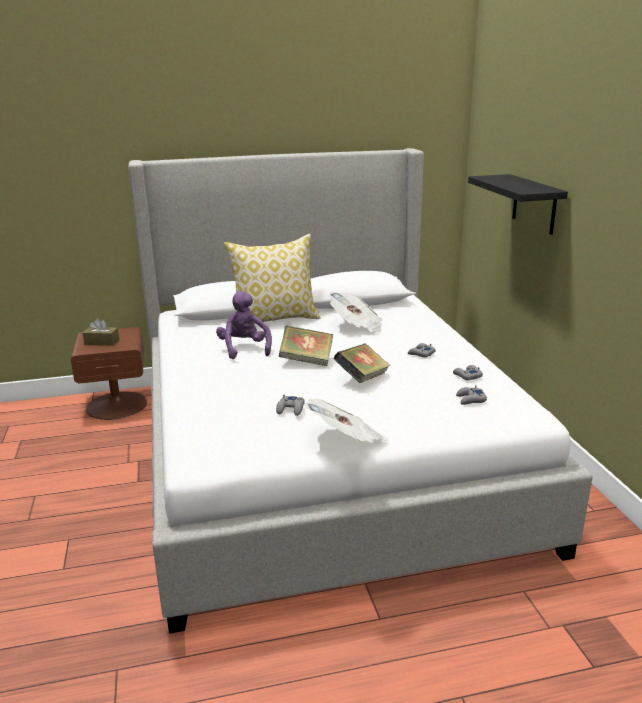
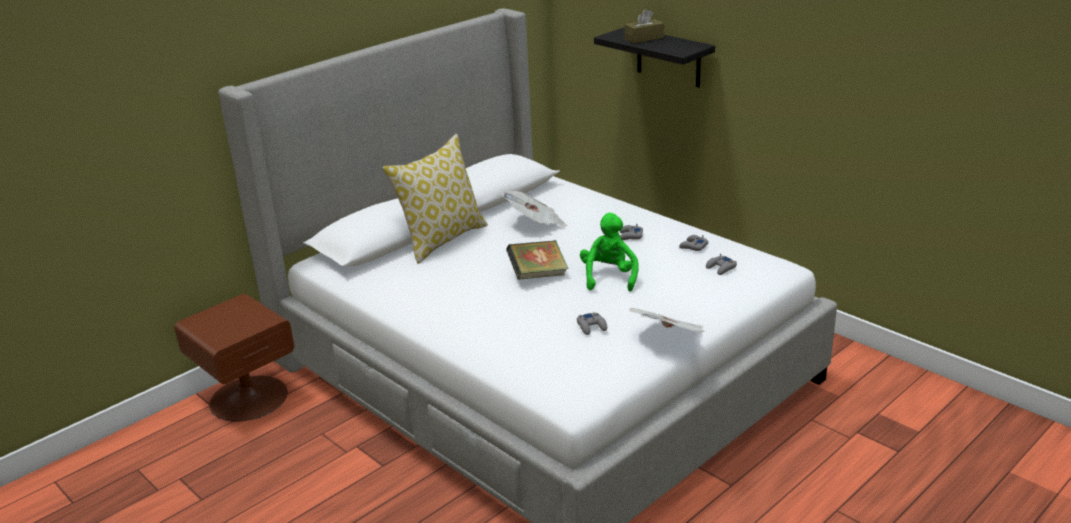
camera: 30 degrees left, 5 degrees up
brown tissue box [83,318,119,346] -> brown tissue box moved to [625,9,664,43]
purple plush toy [216,291,272,359] -> none
book [333,343,391,383] -> green plush toy [580,213,638,291]

